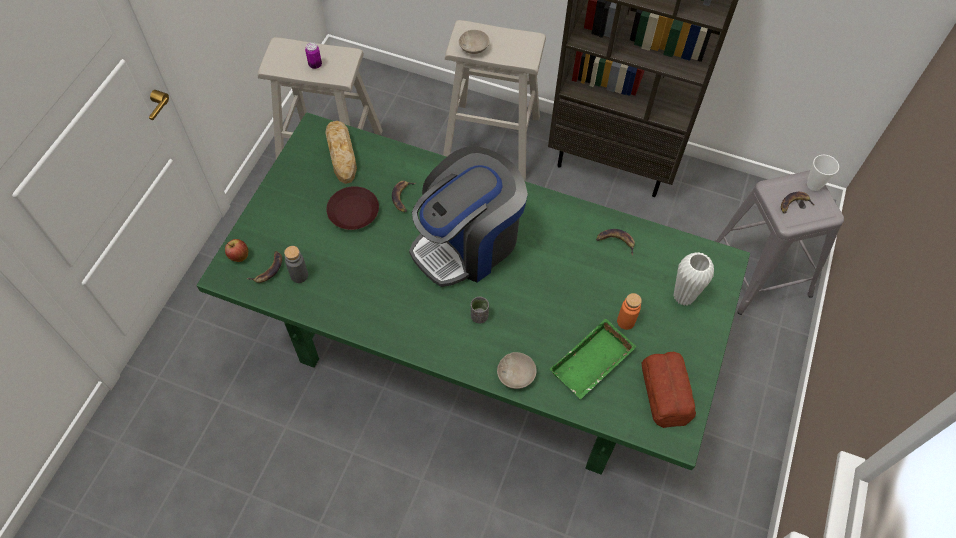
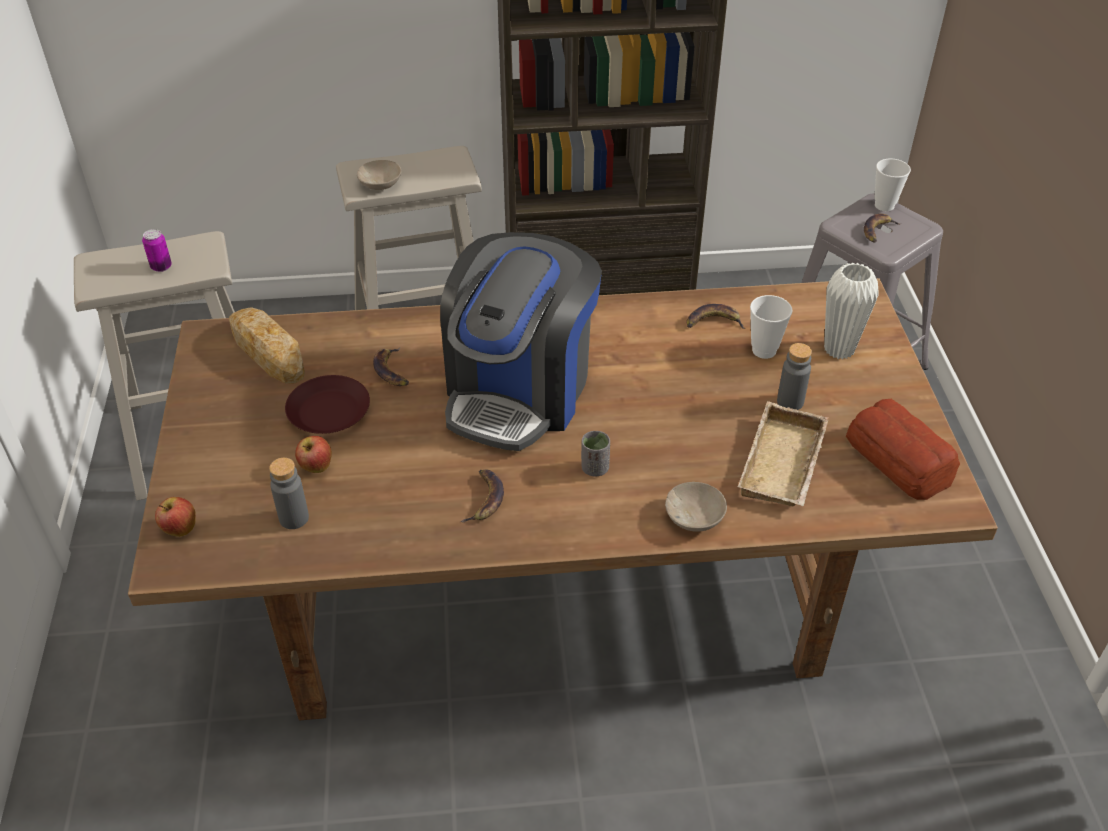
camera: 25 degrees left, 15 degrees down
green dining table [197,112,750,475] -> brown dining table [128,278,998,721]
banana [247,251,282,283] -> banana moved to [460,469,504,523]
green tray [550,319,637,399] -> beige tray [737,401,829,507]
orange bottle [617,293,642,330] -> grey bottle [777,343,812,410]
none -> apple [295,436,332,473]
none -> cup [750,295,793,359]

